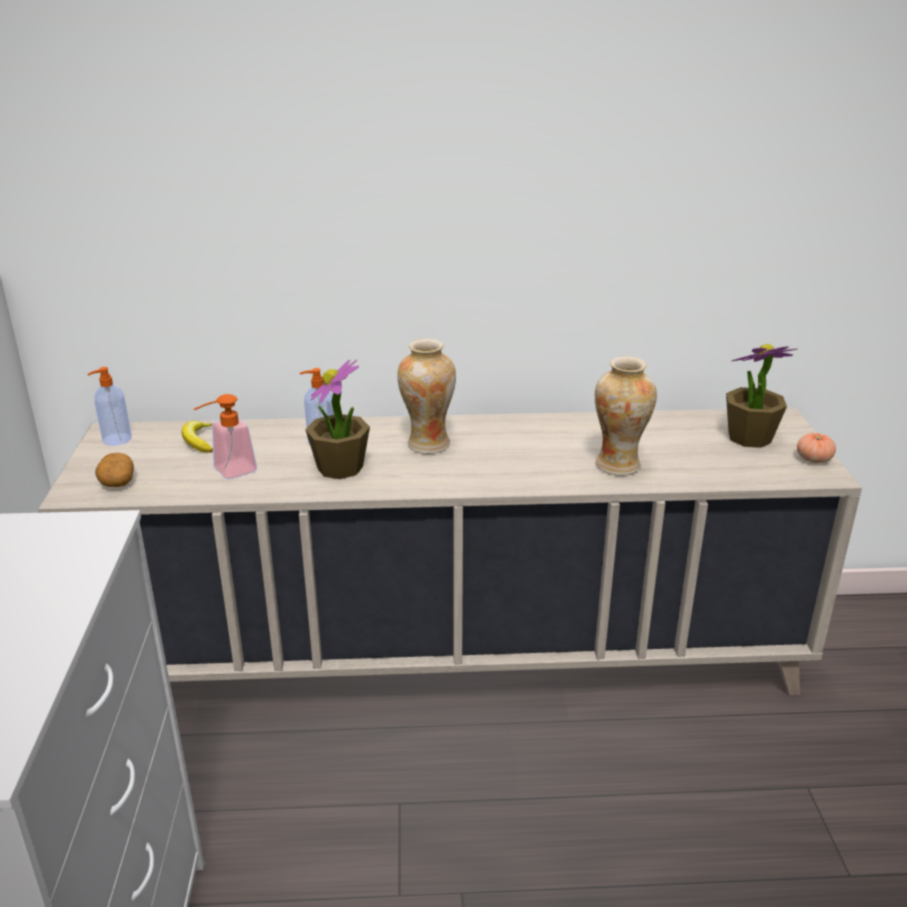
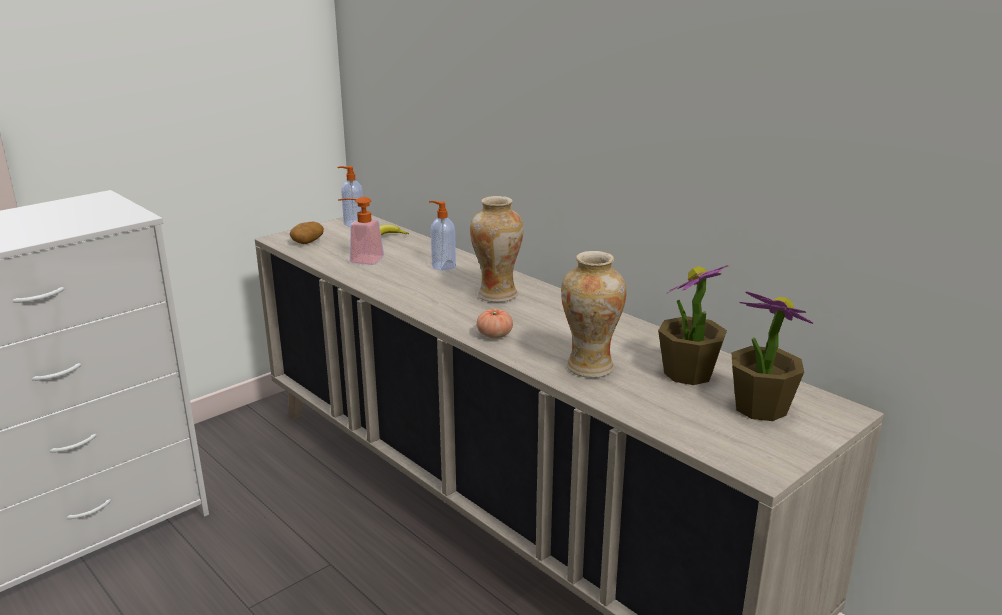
camera: 50 degrees right, 5 degrees down
potted plant [305,360,370,479] -> potted plant moved to [658,265,729,385]
tomato [797,433,836,463] -> tomato moved to [477,309,513,338]

